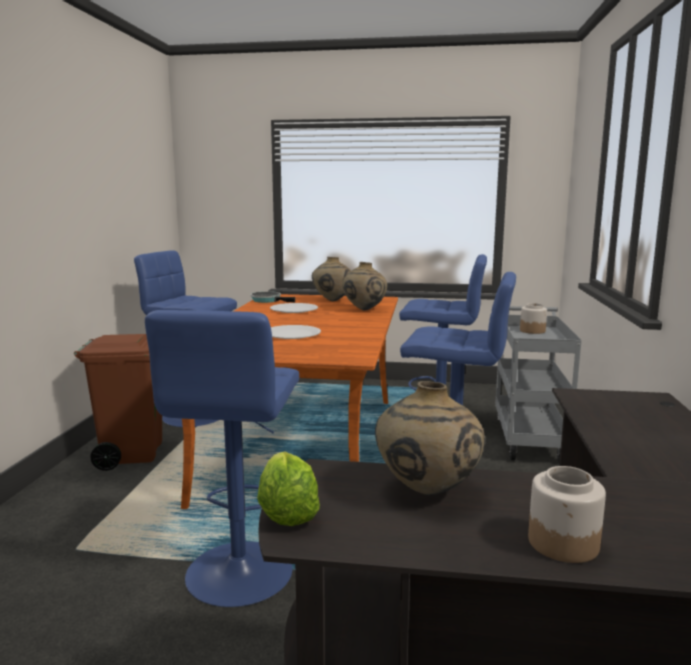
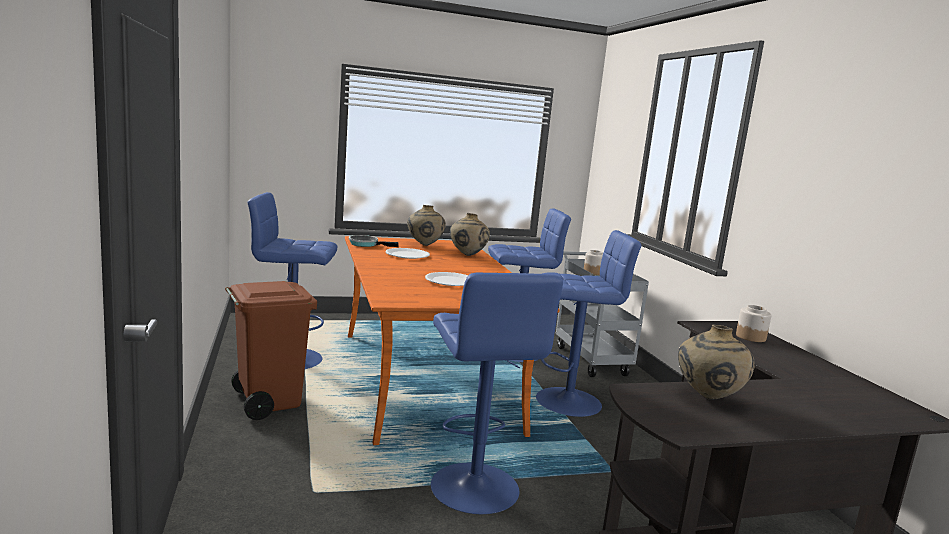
camera: 25 degrees left, 0 degrees up
lettuce [257,451,320,526] -> none
jar [528,466,606,563] -> jar moved to [736,305,771,342]

